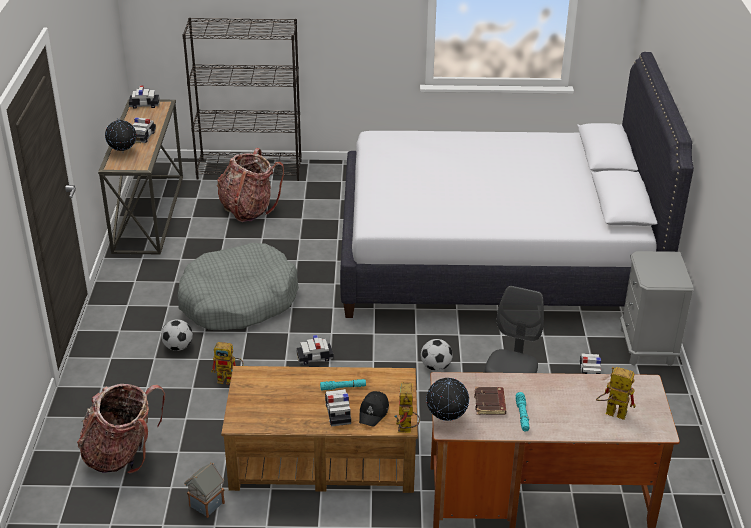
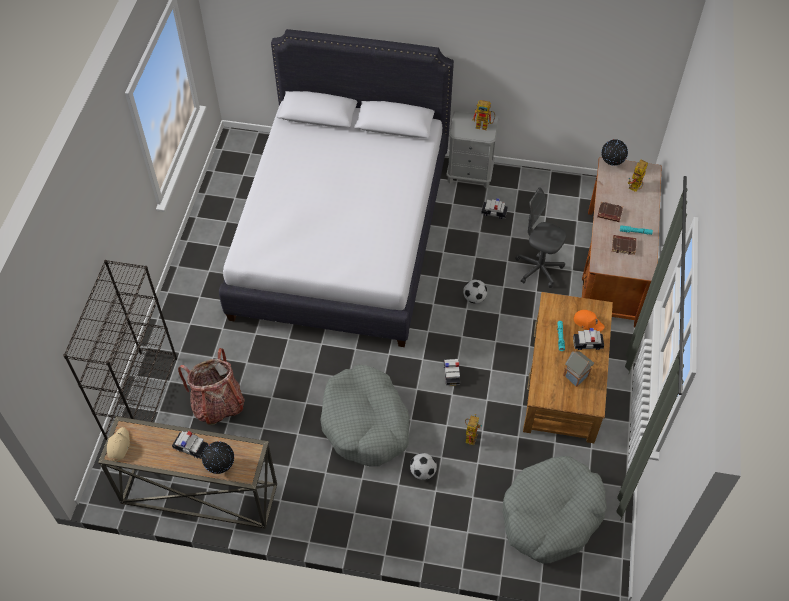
camera: 80 degrees left, 20 degrees up
backpack [77,384,165,474] -> grey dog bed [502,456,606,564]
toy car [129,85,160,108] -> beige cap [107,427,130,461]
toy house [184,462,225,518] -> toy house moved to [563,350,594,387]
black cap [359,391,389,426] -> orange cap [573,310,605,332]
toy robot [394,383,420,433] -> toy robot moved to [472,100,495,130]
globe [426,378,469,421] -> globe moved to [601,139,628,166]
none -> brown book [597,202,623,222]

